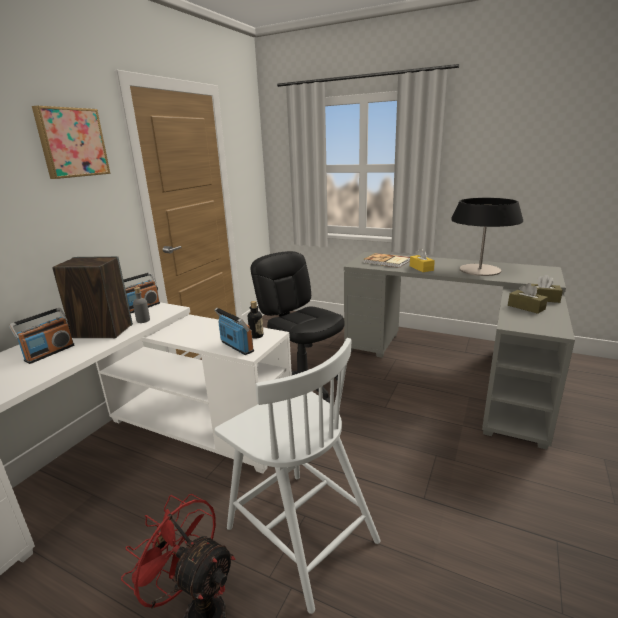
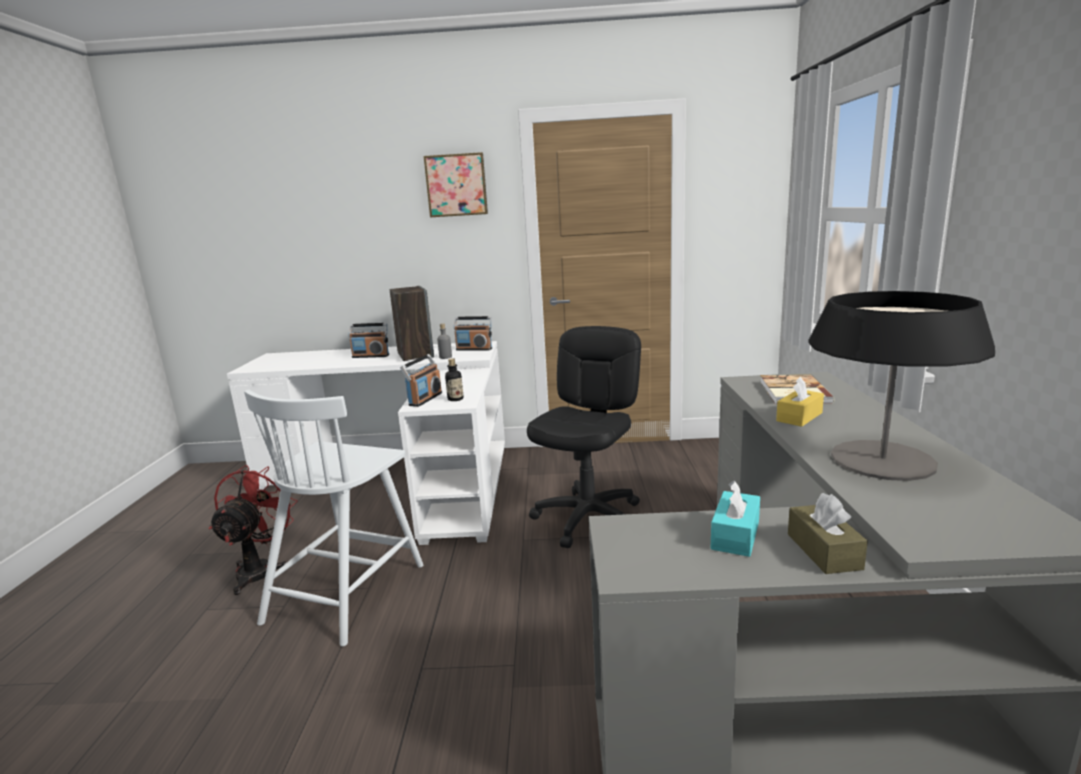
camera: 65 degrees right, 5 degrees down
brown tissue box [508,283,548,314] -> turquoise tissue box [711,480,760,557]

